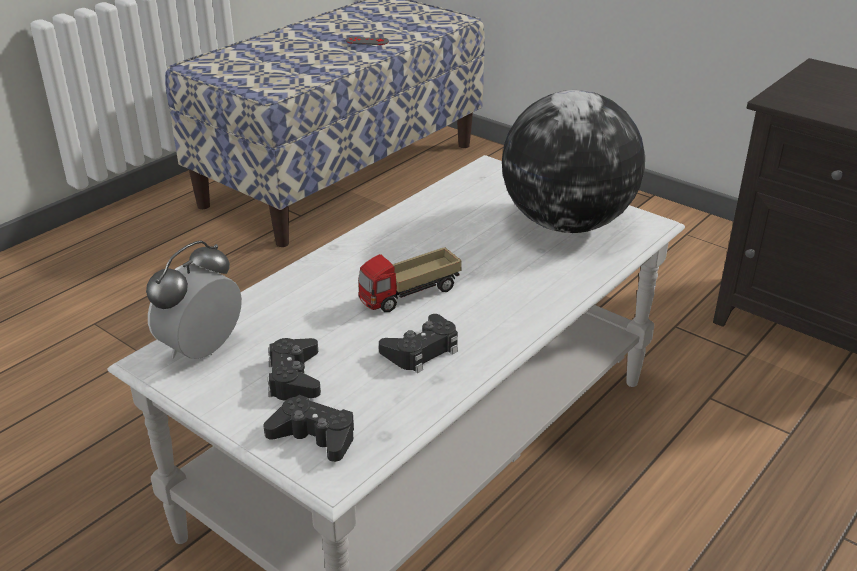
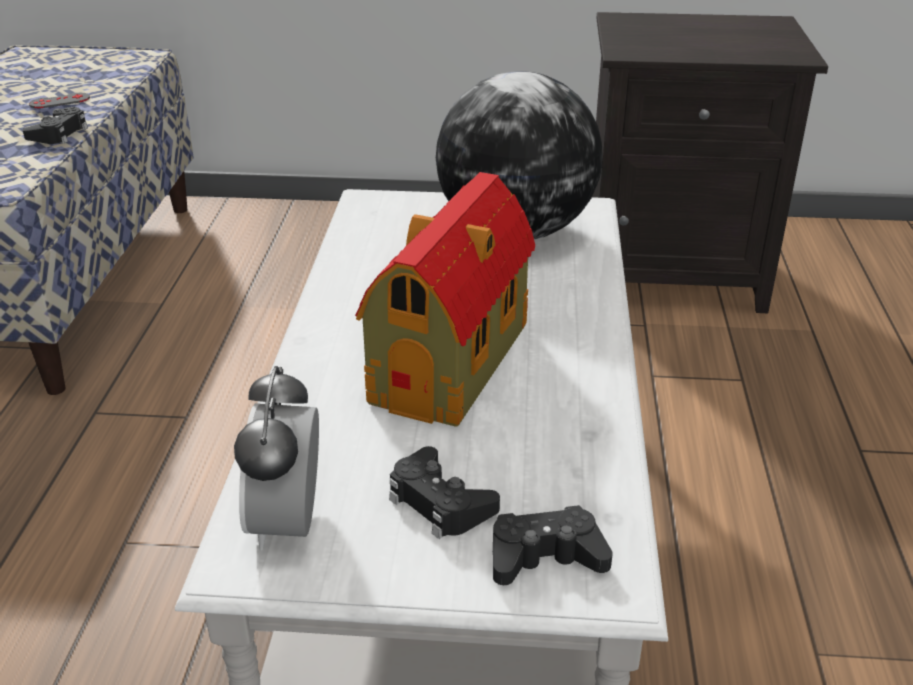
camera: 35 degrees left, 0 degrees up
toy truck [358,247,462,312] -> toy house [355,172,535,427]
black game controller [379,314,458,373] -> black game controller moved to [23,107,88,144]

